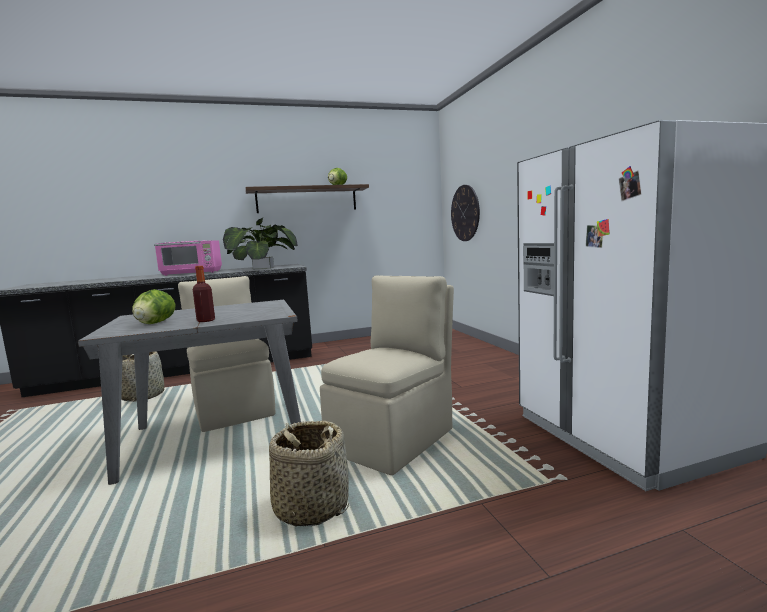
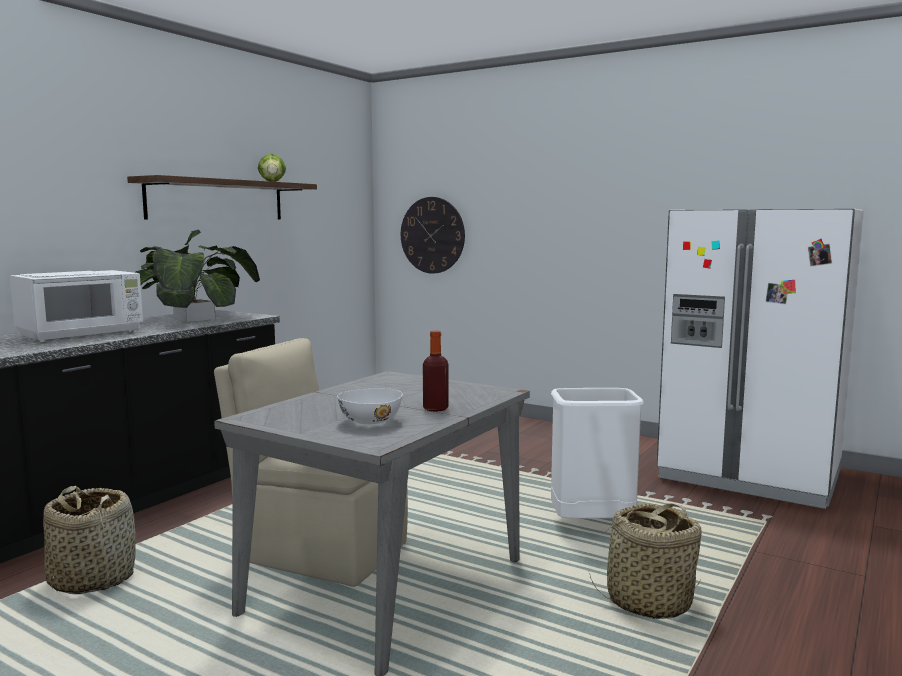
camera: 40 degrees left, 0 degrees up
lettuce [132,289,176,324] -> white bowl [337,388,402,424]
pink microwave [154,240,222,276] -> white microwave [9,270,143,342]
beige chair [320,275,454,475] -> white trash can [551,388,644,519]

